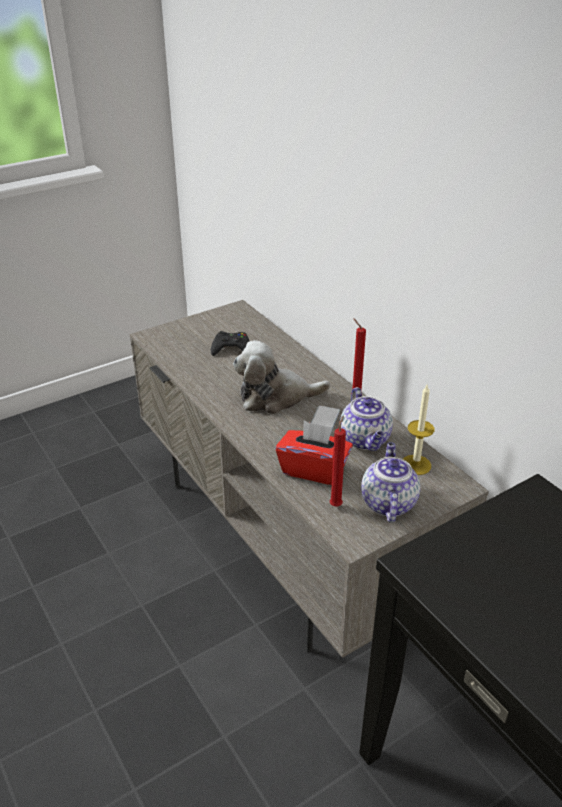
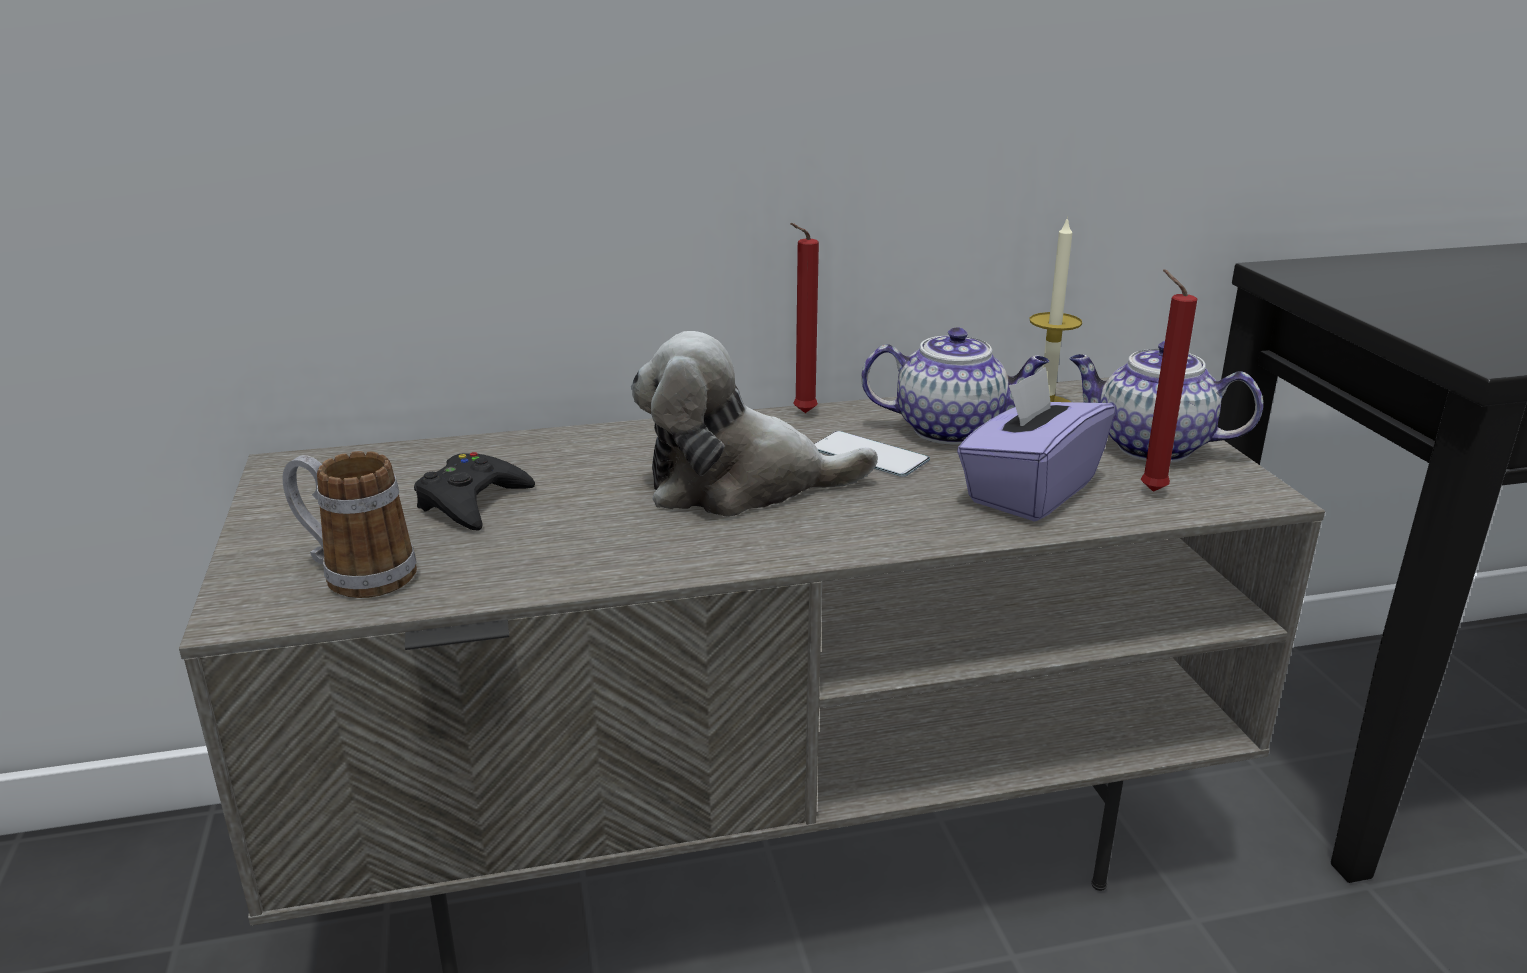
camera: 70 degrees left, 10 degrees down
plush toy [233,340,331,414] -> plush toy turned 75 degrees clockwise [631,331,878,517]
red tissue box [276,420,353,485] -> purple tissue box [957,367,1115,522]
none -> mug [283,451,417,598]

